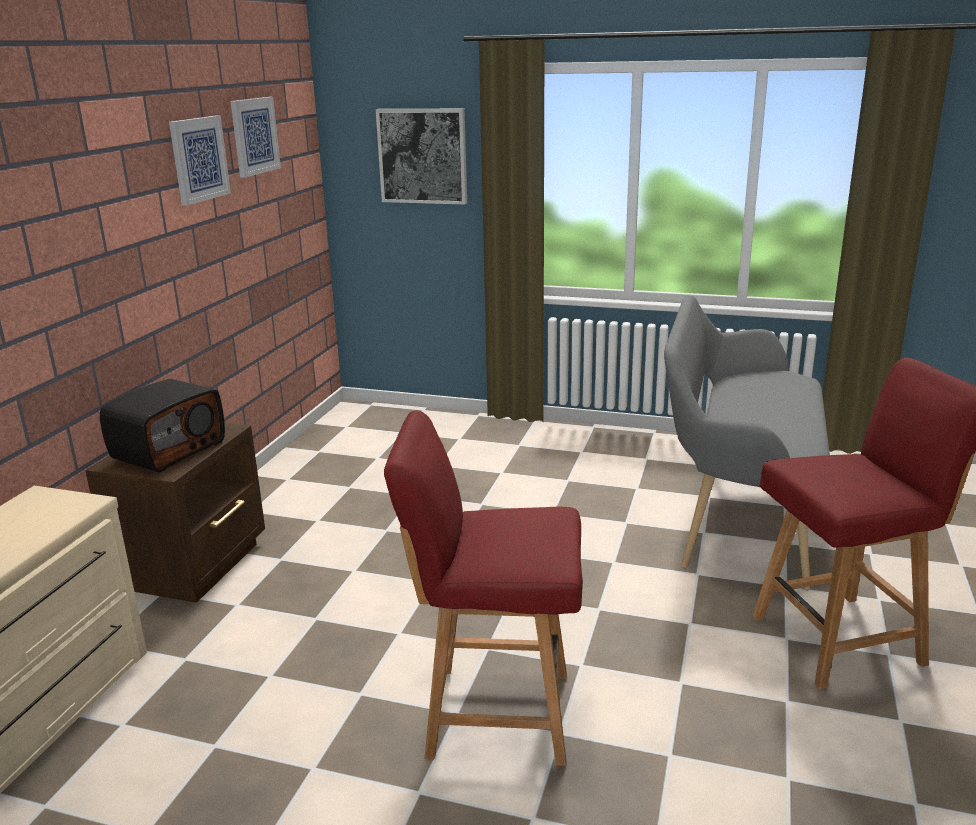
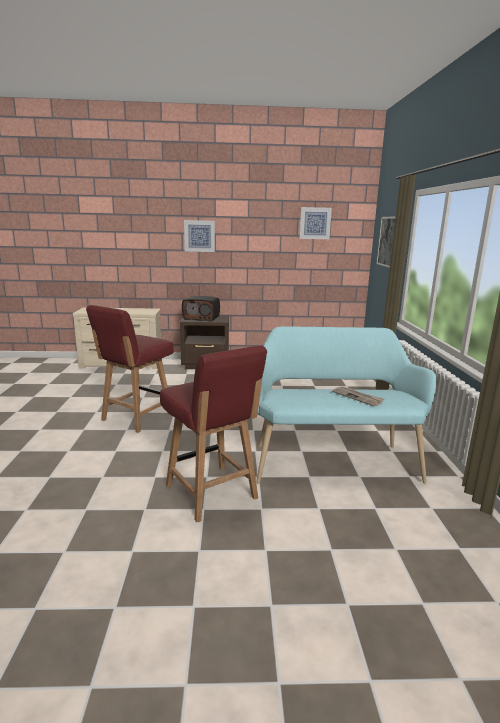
camera: 70 degrees right, 5 degrees down
picture [169,116,231,206] -> picture moved to [184,220,215,252]
red chair [384,411,583,766] -> red chair turned 135 degrees counterclockwise [86,305,174,433]
grey bench [664,295,830,591] -> turquoise bench [256,326,436,483]
none -> newspaper [332,387,385,407]

